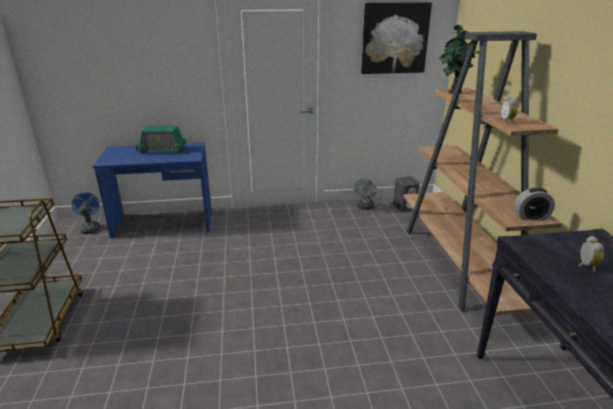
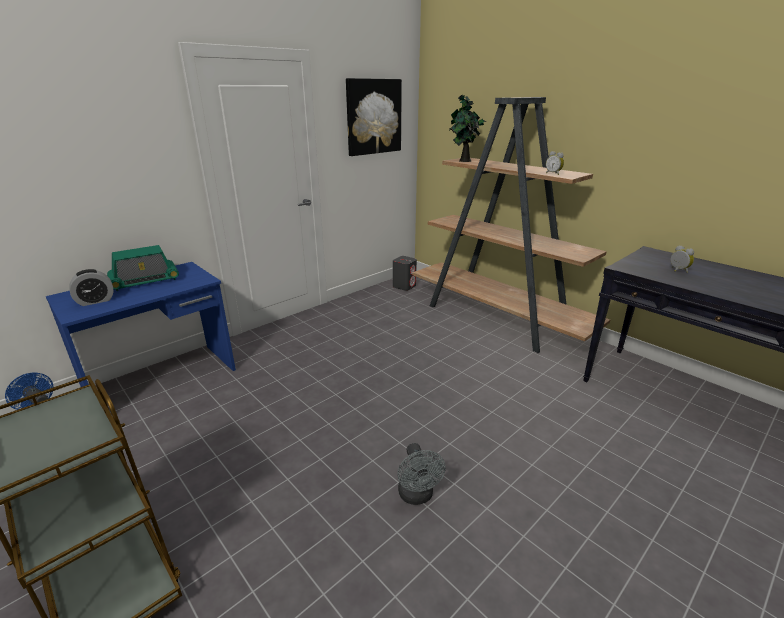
camera: 35 degrees left, 0 degrees up
grey fan [354,178,377,210] -> grey fan moved to [397,443,446,505]
alarm clock [514,188,555,220] -> alarm clock moved to [69,269,114,306]

